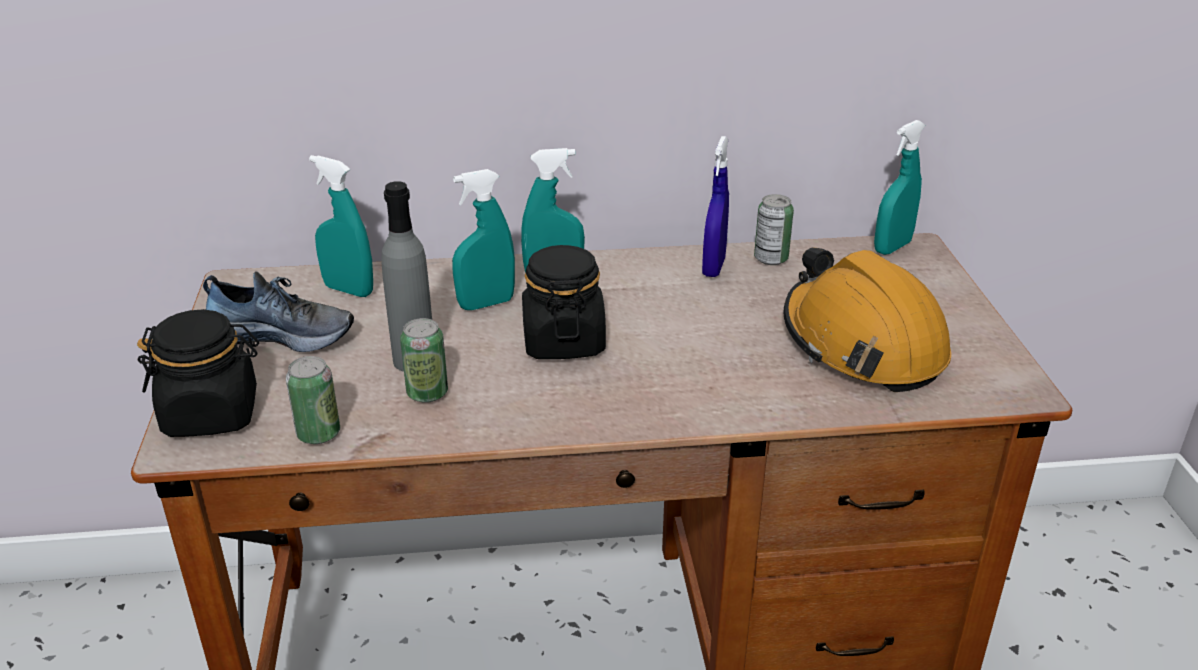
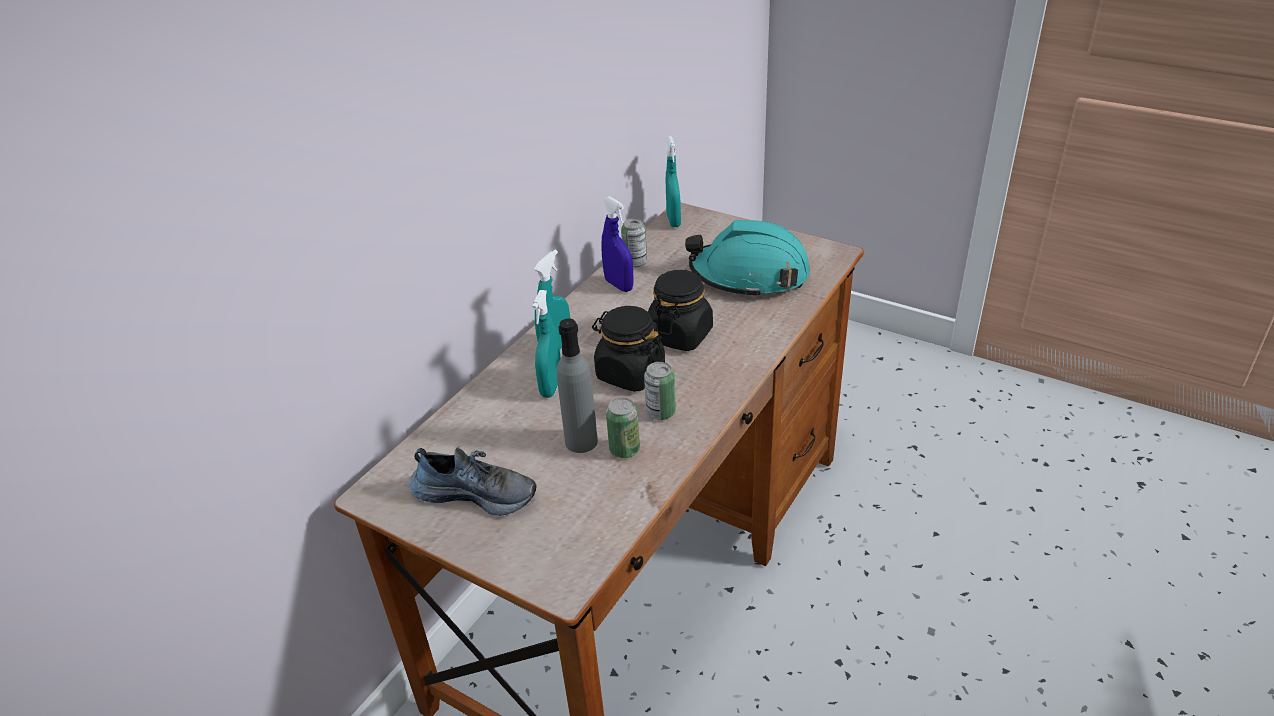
camera: 50 degrees left, 5 degrees up
black jar [137,309,259,437] -> black jar moved to [648,270,713,351]
shoe [203,271,354,352] -> shoe turned 60 degrees clockwise [408,447,536,516]
can [286,356,340,444] -> can moved to [644,362,676,420]
turquoise spray bottle [309,155,373,297] -> none
orange hard hat [783,247,951,392] -> turquoise hard hat [685,220,810,299]

